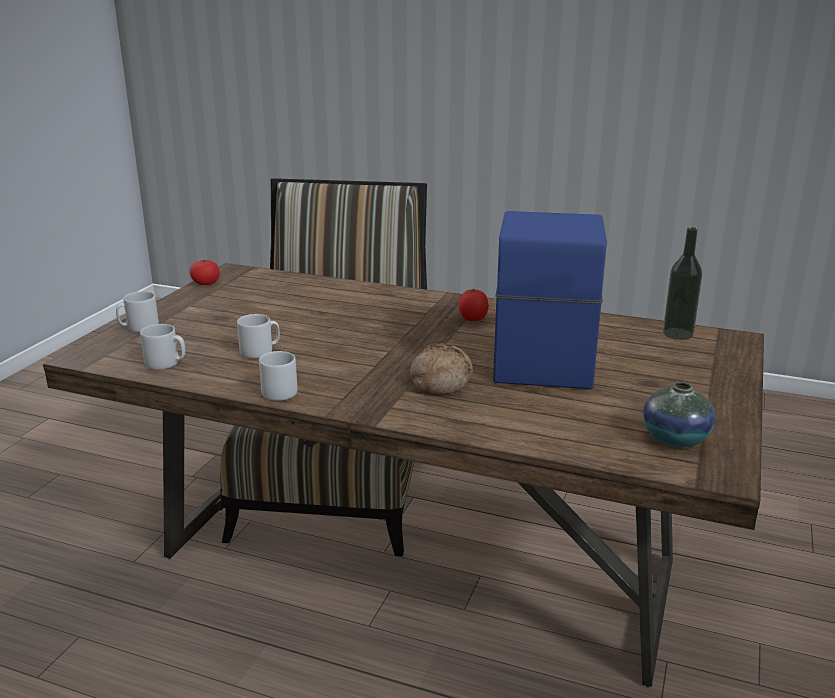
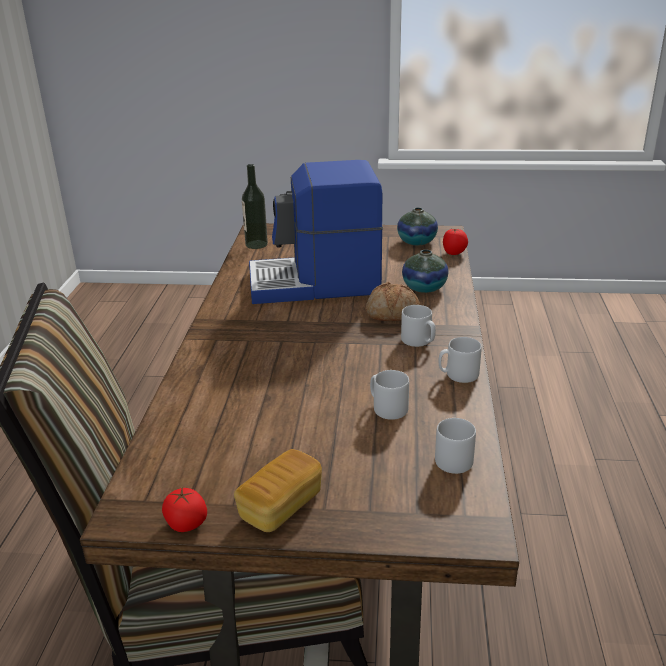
camera: 105 degrees left, 5 degrees up
grey mug [116,291,159,332] -> grey mug moved to [401,305,436,347]
tomato [458,289,488,321] -> tomato moved to [443,229,468,255]
none -> bread [234,449,322,532]
none -> vase [402,250,448,293]

